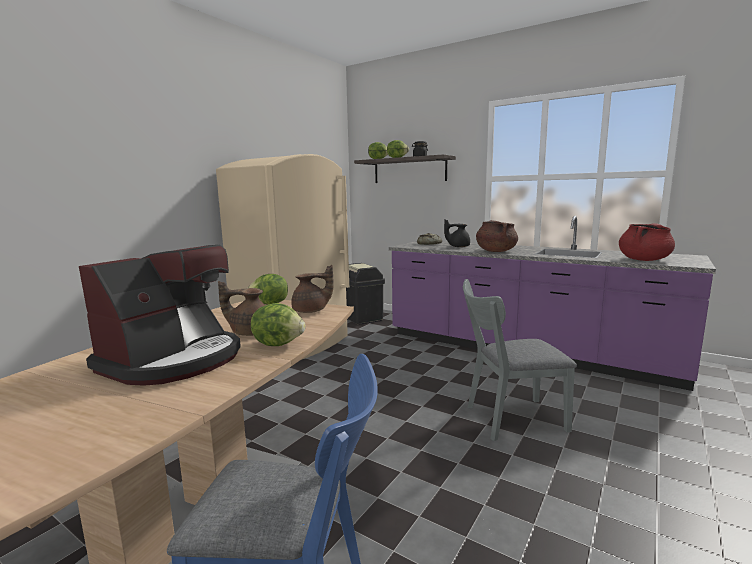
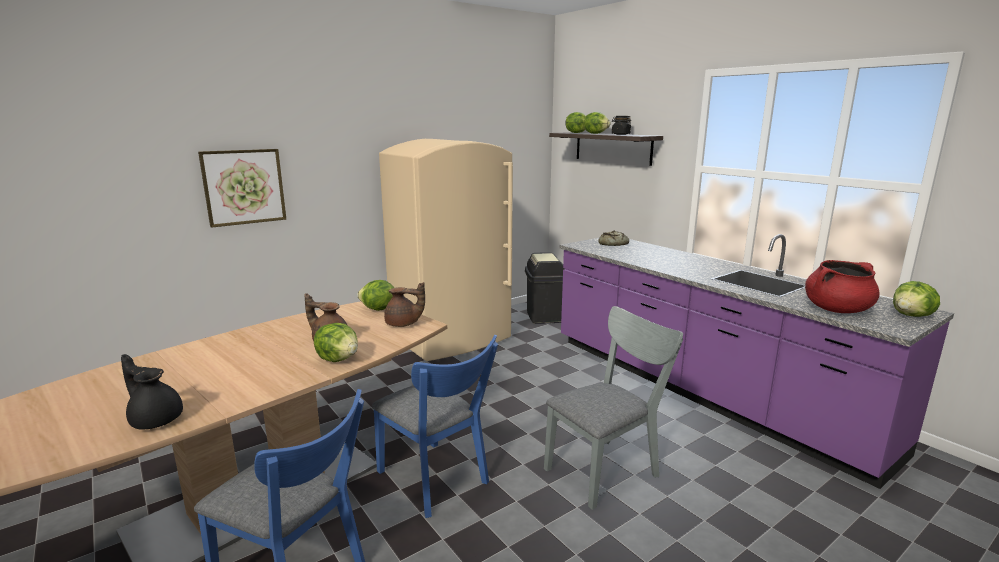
camera: 20 degrees right, 5 degrees up
coffee machine [79,245,241,386] -> none
black teapot [444,220,470,247] -> black teapot moved to [121,354,183,429]
grey chair [463,279,577,441] -> grey chair turned 135 degrees clockwise [544,306,683,510]
brown cooking pot [476,220,518,252] -> none
none -> picture [198,149,286,228]
none -> blue chair [372,334,498,518]
none -> lettuce [893,281,940,317]

